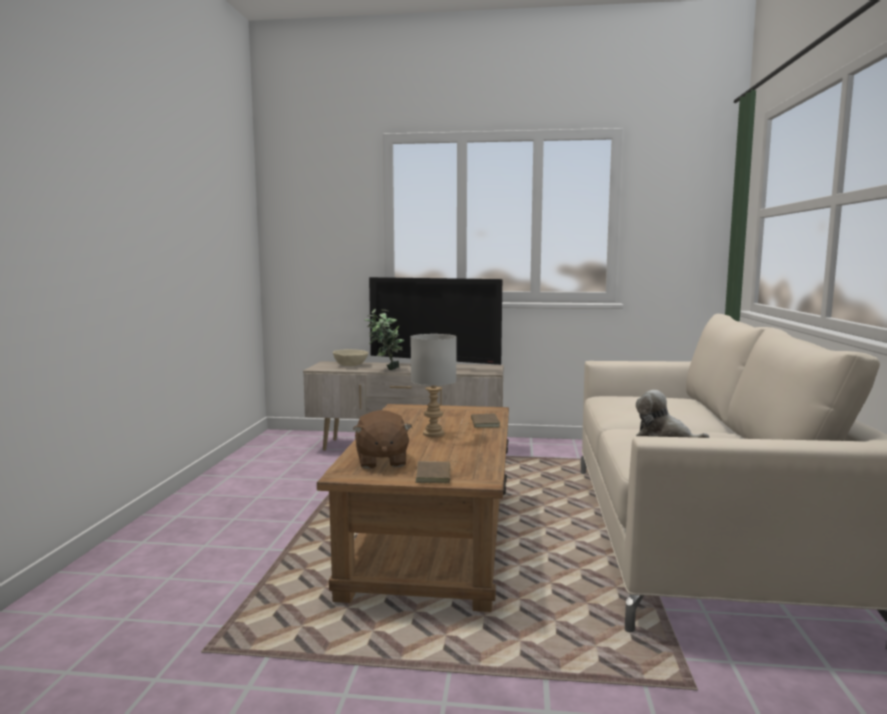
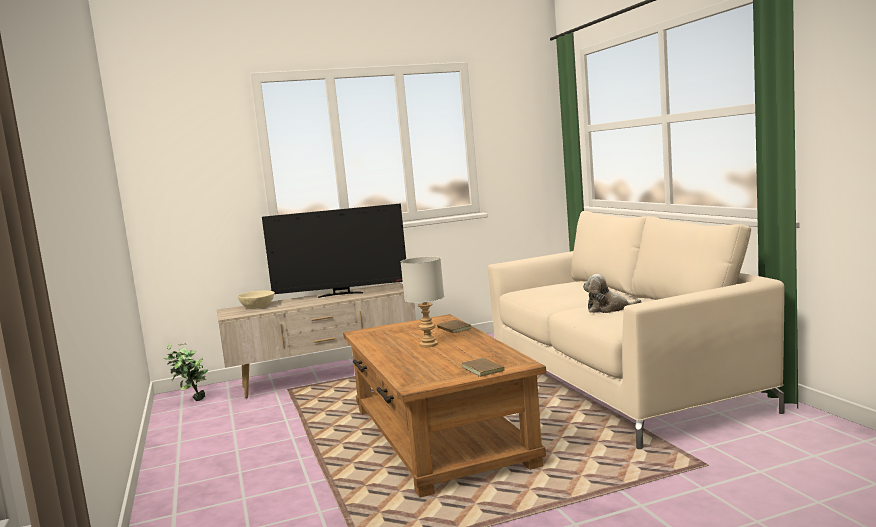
camera: 25 degrees left, 0 degrees up
brown plush toy [353,410,412,469] -> none
potted plant [365,309,404,370] -> potted plant moved to [164,343,208,401]

